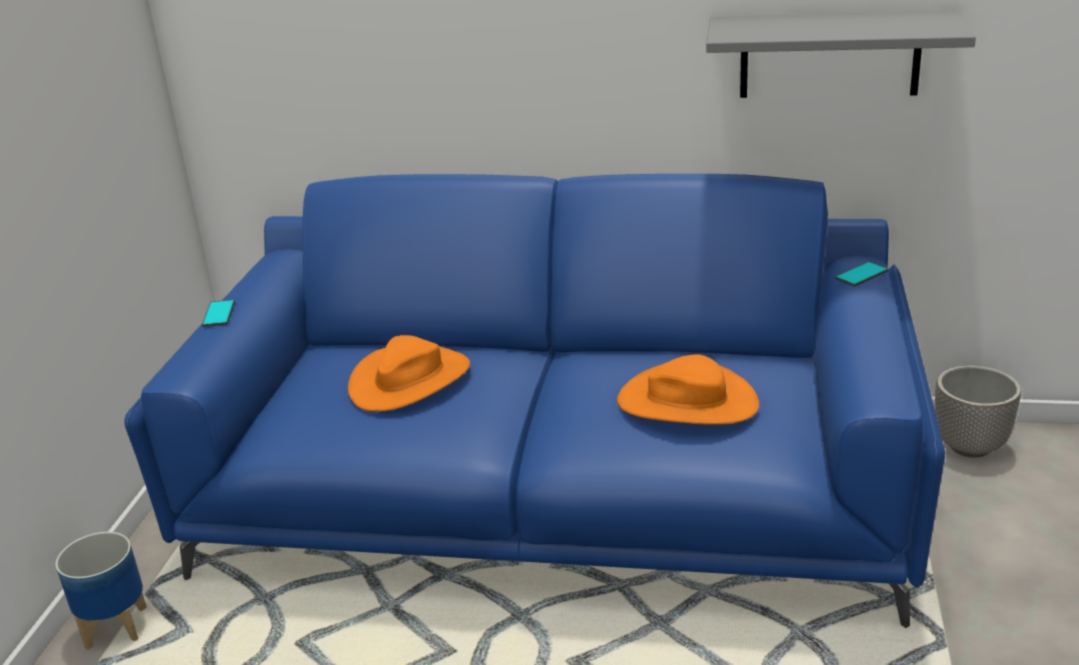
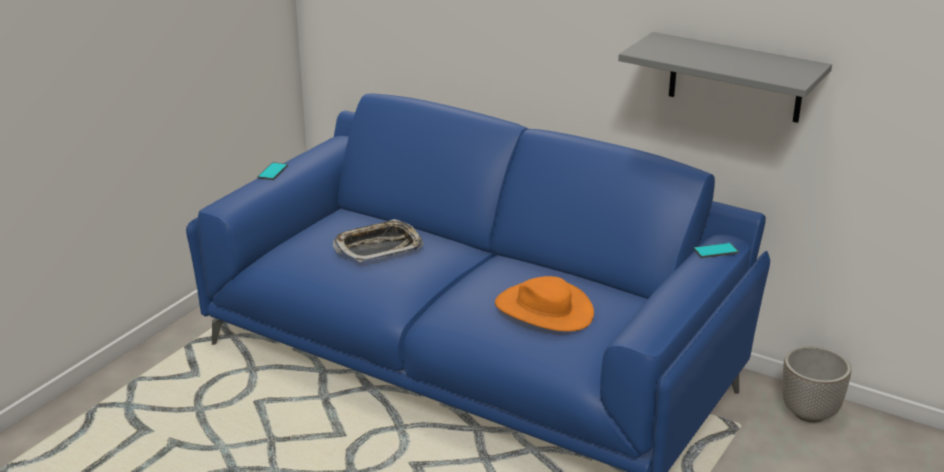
camera: 20 degrees right, 0 degrees up
planter [55,532,147,650] -> none
orange hat [348,335,470,412] -> tray [333,219,423,262]

